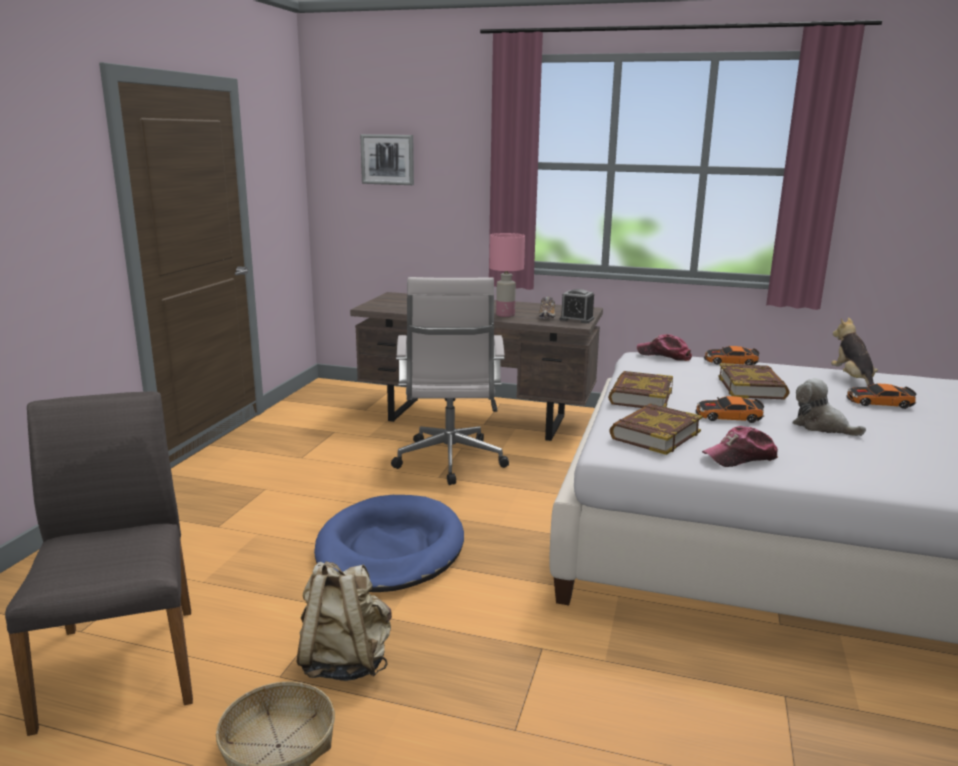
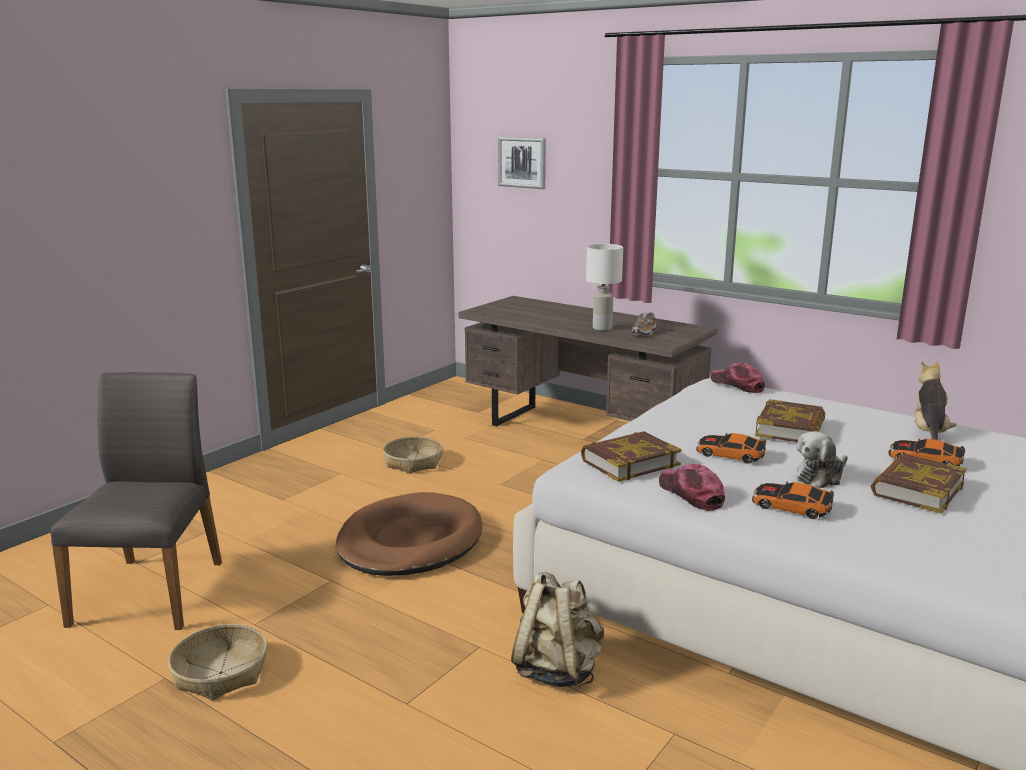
camera: 20 degrees right, 0 degrees up
beige backpack [297,561,392,681] -> beige backpack moved to [511,572,604,687]
blue dog bed [314,495,464,592] -> brown dog bed [336,492,482,576]
white office chair [391,277,509,485] -> none
pink table lamp [489,233,525,317] -> white table lamp [586,244,623,331]
alarm clock [560,289,594,323] -> none
book [608,371,673,408] -> book moved to [871,453,967,513]
cap [702,426,778,467] -> cap turned 60 degrees clockwise [659,464,725,511]
toy car [704,346,760,365] -> toy car moved to [752,482,834,519]
plush toy [793,378,866,436] -> plush toy turned 105 degrees counterclockwise [796,431,848,488]
none -> basket [383,436,443,474]

